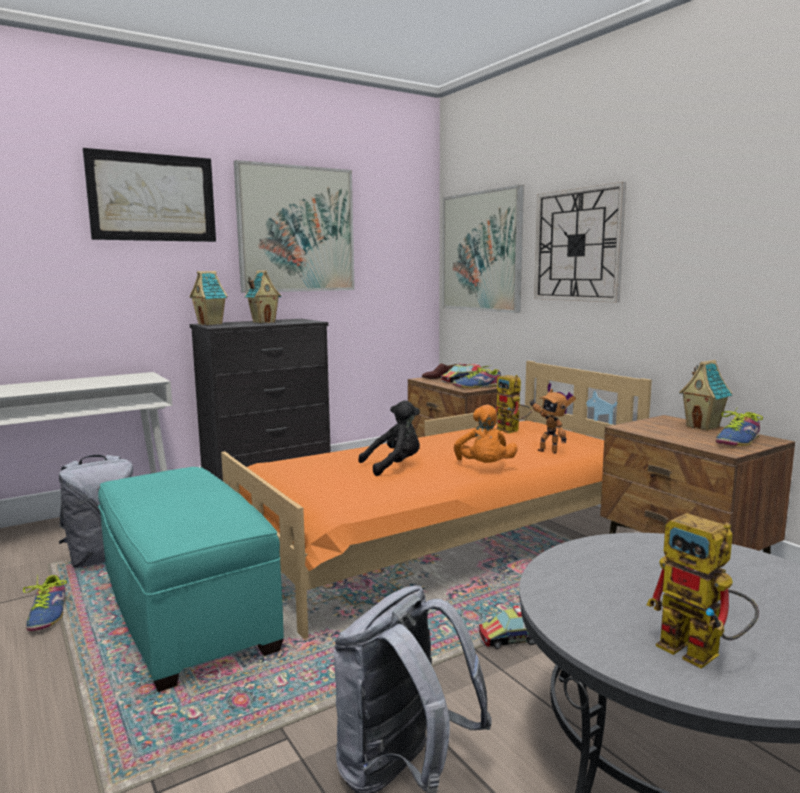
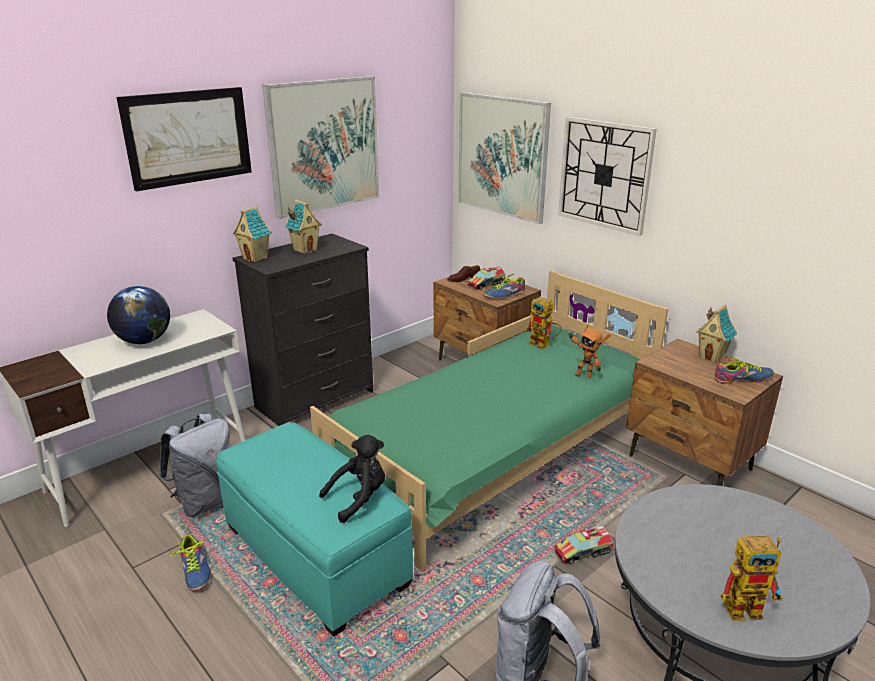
camera: 10 degrees left, 15 degrees up
orange bed [221,361,652,639] -> green bed [310,270,668,572]
black plush toy [358,401,420,476] -> black plush toy moved to [319,435,385,523]
orange plush toy [454,404,518,463] -> none
toy robot [647,513,759,669] -> toy robot turned 45 degrees counterclockwise [720,536,783,621]
shoe [716,407,763,446] -> shoe turned 135 degrees counterclockwise [714,356,774,384]
none -> globe [107,286,170,344]

